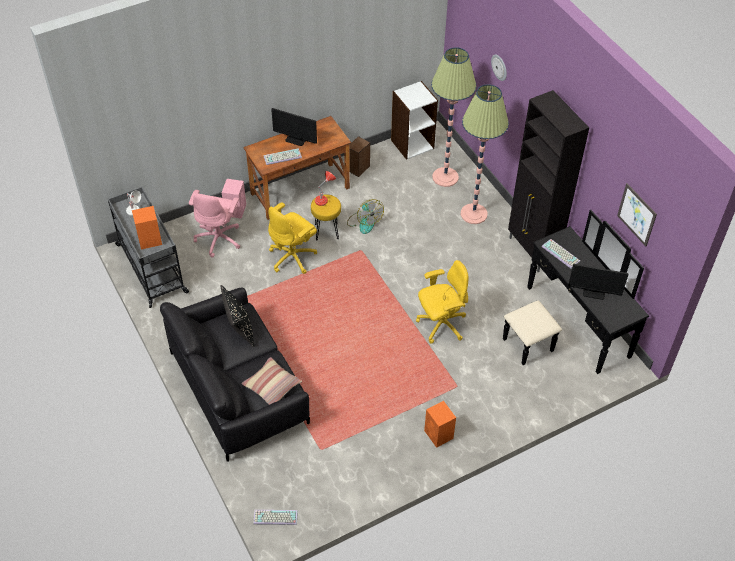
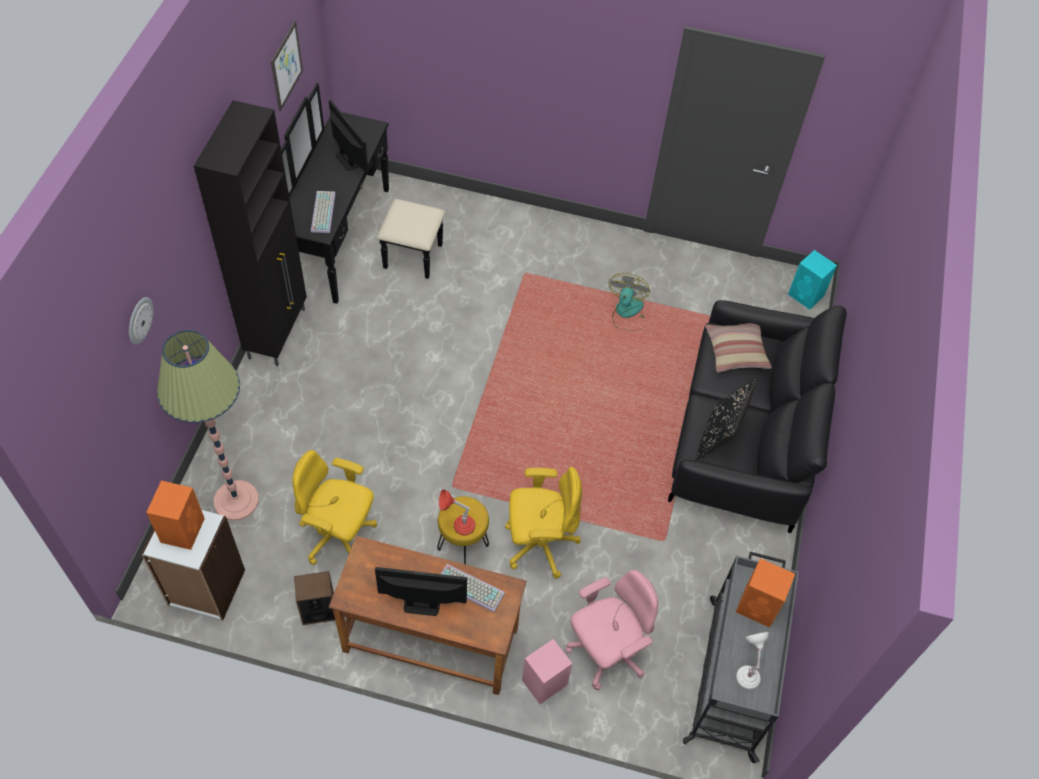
camera: 140 degrees left, 5 degrees up
keyboard [253,510,298,525] -> turquoise speaker [788,250,837,310]
monitor [271,108,317,146] -> monitor turned 60 degrees counterclockwise [375,567,467,616]
fan [347,199,384,234] -> fan moved to [609,273,650,331]
yellow office chair [416,260,468,344] -> yellow office chair moved to [292,450,377,565]
orange speaker [424,401,456,448] -> orange speaker moved to [146,481,205,550]
floor lamp [461,84,509,224] -> none

